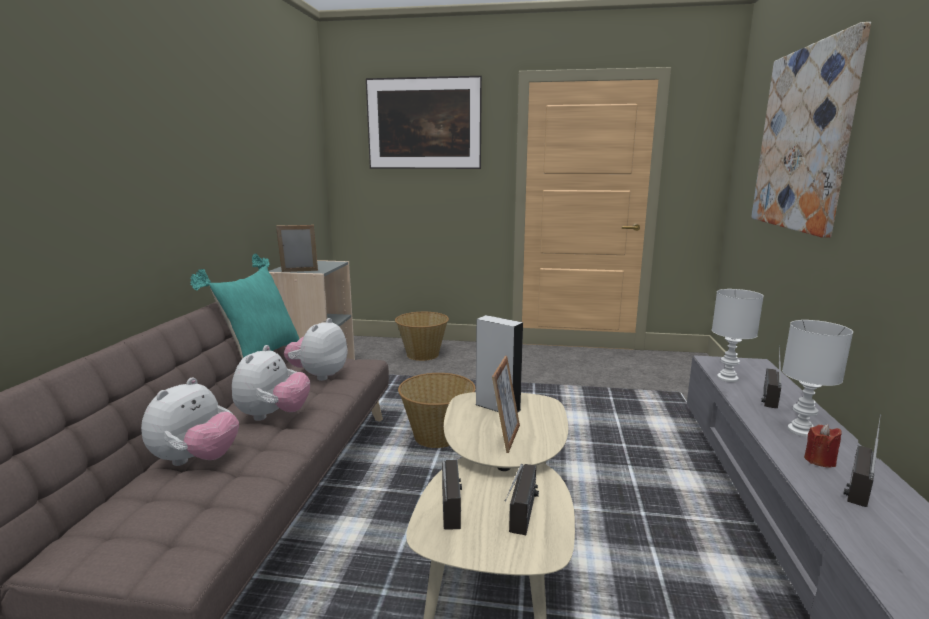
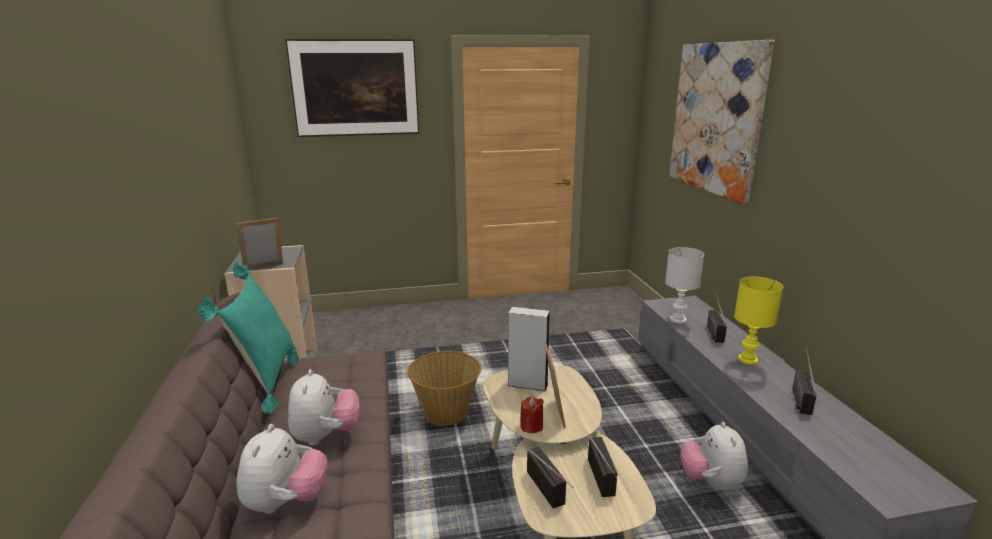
camera: 20 degrees left, 5 degrees up
plush toy [284,318,348,381] -> plush toy moved to [680,422,748,488]
basket [395,312,449,361] -> none
white table lamp [782,320,853,437] -> yellow table lamp [734,277,783,365]
red candle [804,424,842,467] -> red candle moved to [520,396,544,433]

